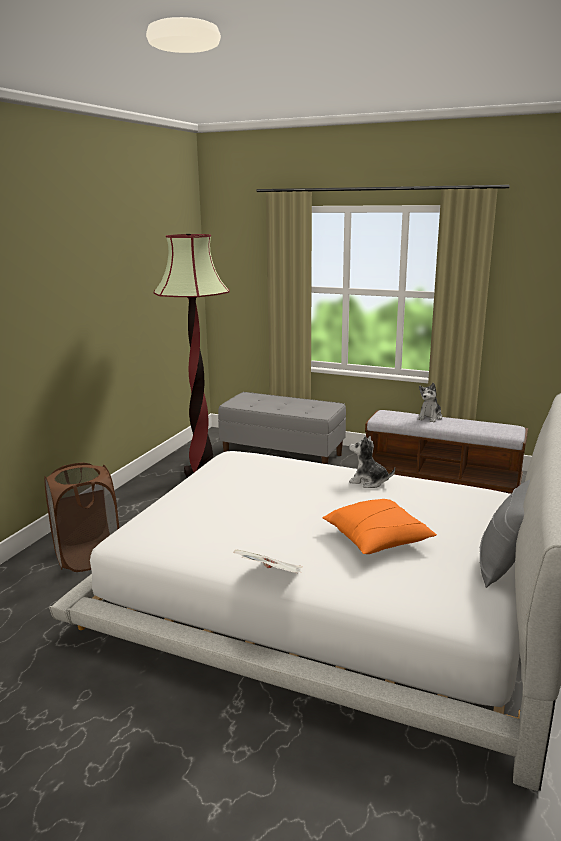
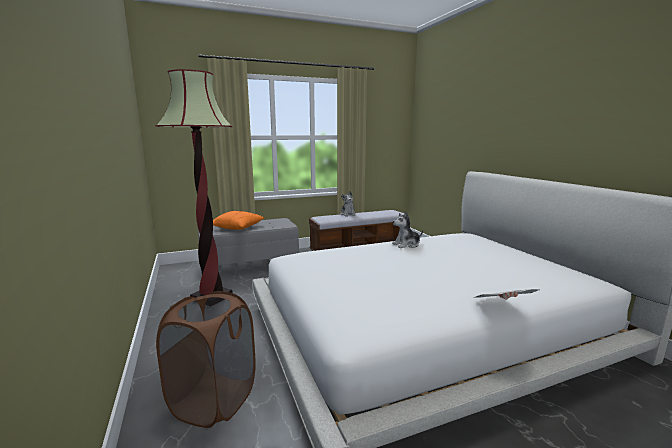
camera: 45 degrees left, 5 degrees down
orange pillow [322,499,437,554] -> orange pillow moved to [213,211,264,230]
grey pillow [480,480,530,588] -> none

